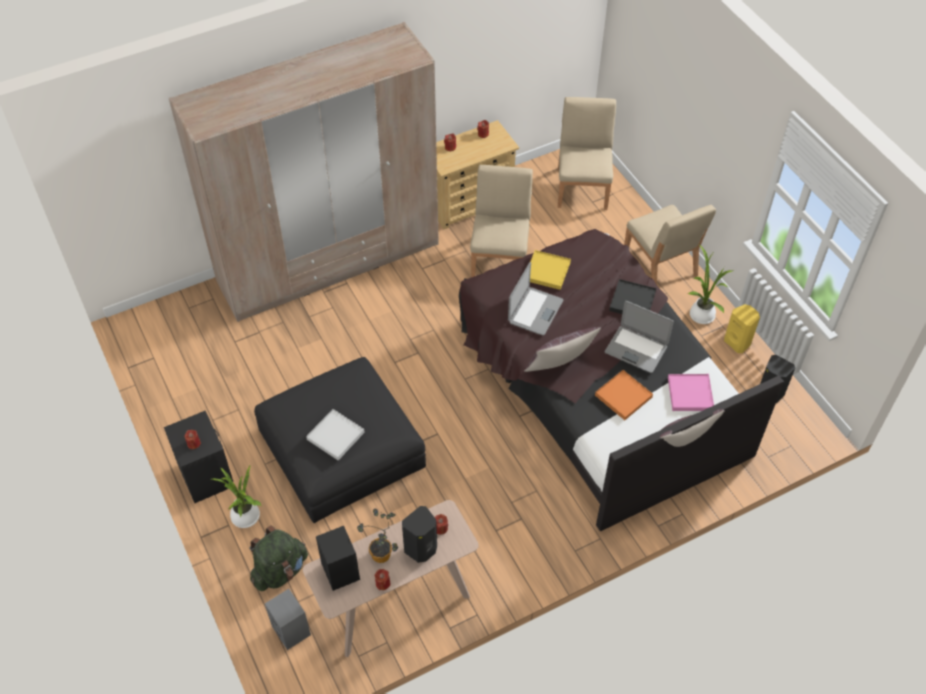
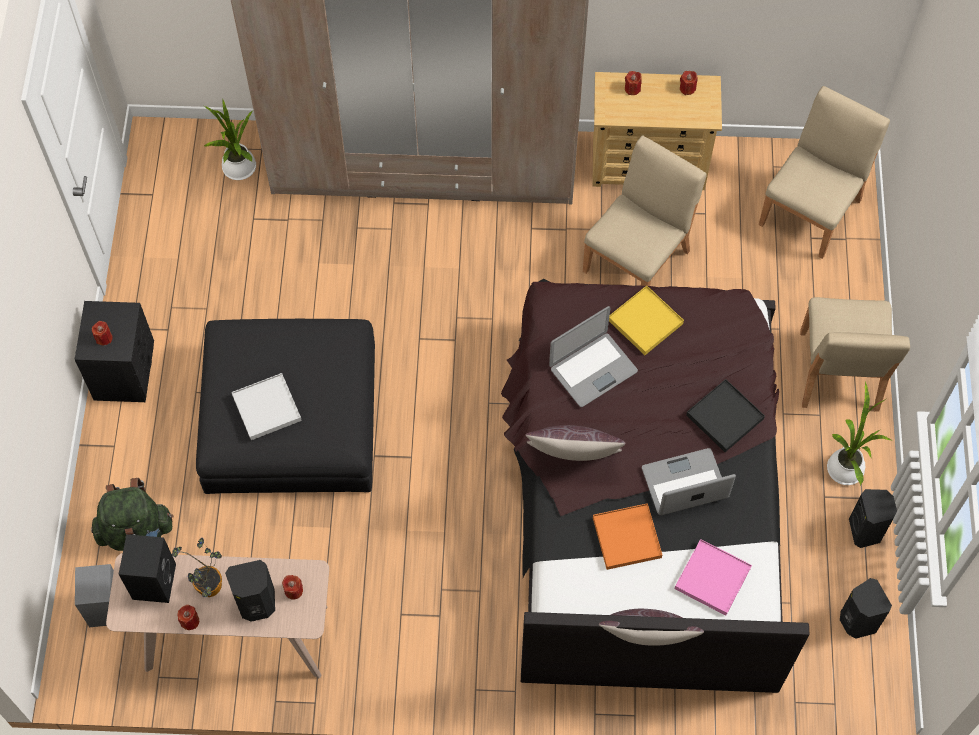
camera: 30 degrees right, 10 degrees up
potted plant [212,464,261,528] -> potted plant moved to [203,99,256,180]
laptop [605,301,674,373] -> laptop turned 105 degrees clockwise [642,448,736,515]
yellow speaker [724,304,760,353] -> black speaker [849,489,897,548]

